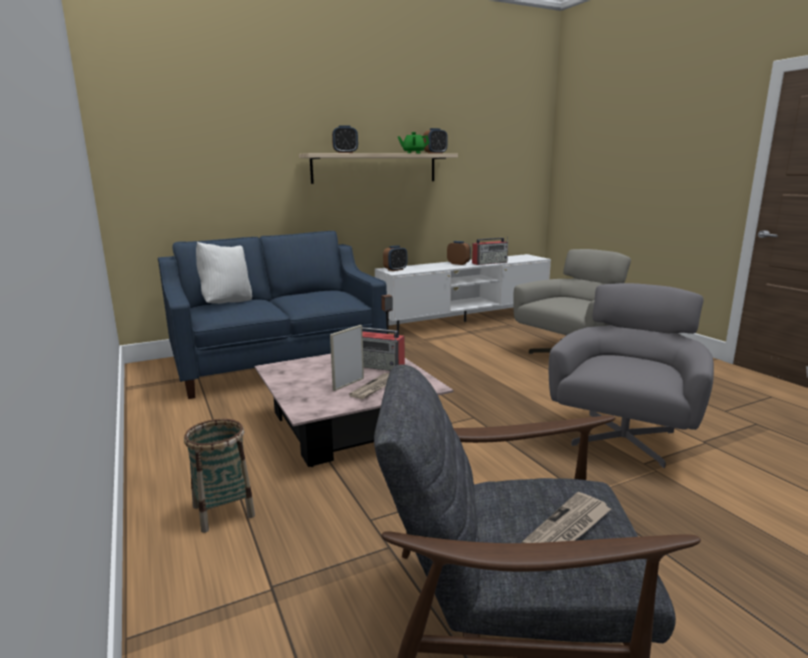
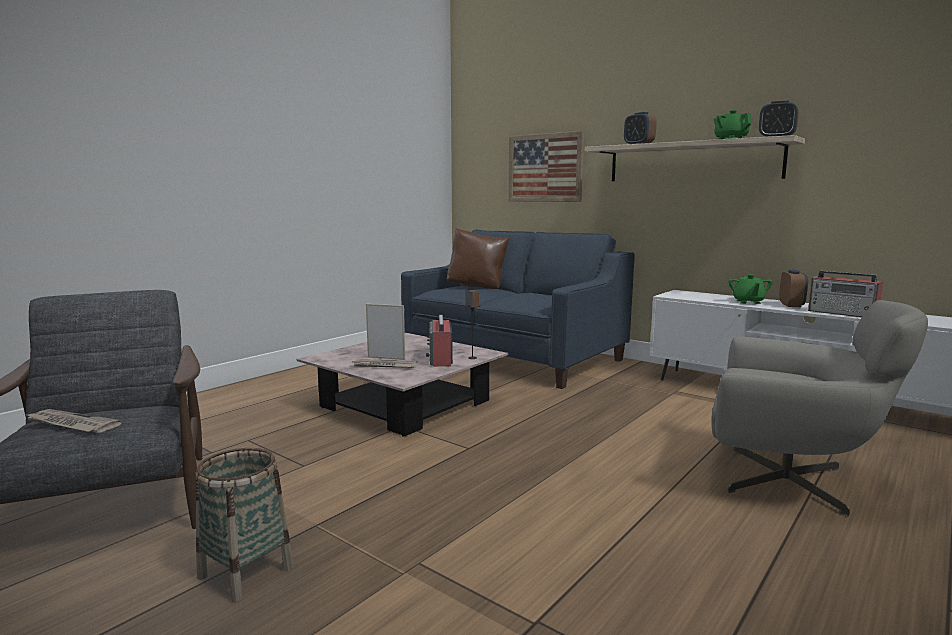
camera: 65 degrees right, 5 degrees down
basket [184,419,255,533] -> basket moved to [196,448,294,602]
white pillow [196,242,252,304] -> brown pillow [447,228,510,289]
alarm clock [383,245,407,271] -> none
grey armchair [549,283,714,468] -> none
none -> picture [508,131,584,202]
none -> green teapot [728,274,773,304]

